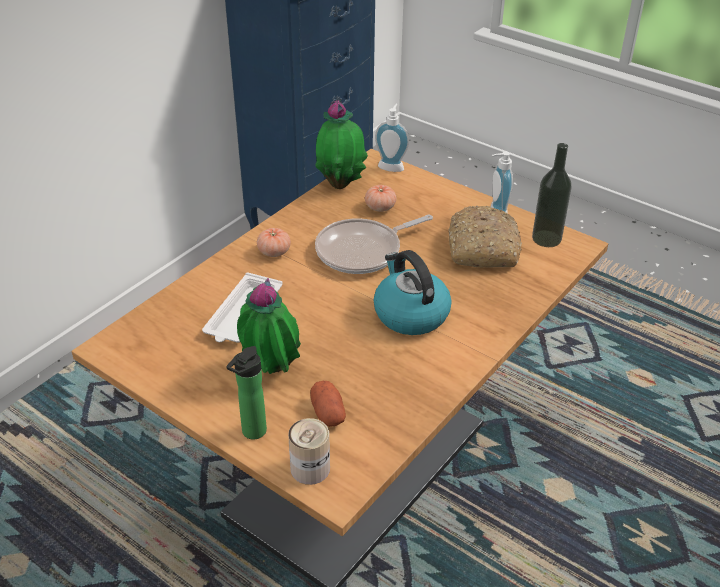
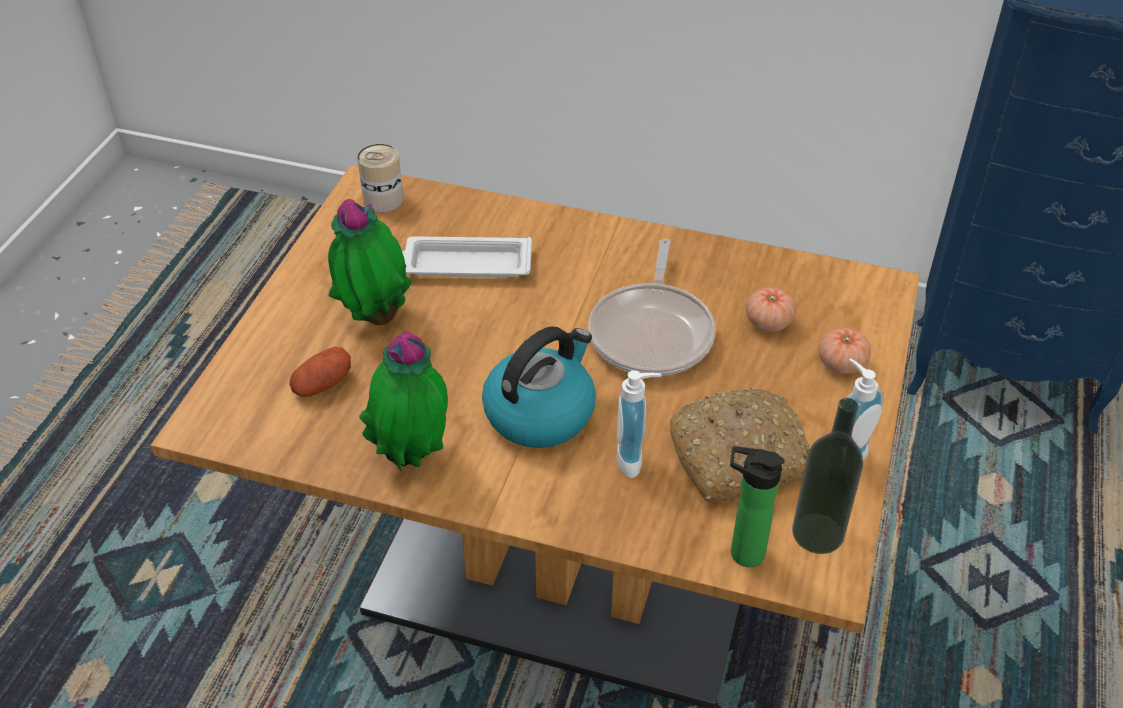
camera: 70 degrees right, 5 degrees up
bottle [226,346,267,439] -> bottle moved to [730,446,785,567]
tomato [257,228,291,257] -> tomato moved to [818,328,871,374]
can [288,418,330,485] -> can moved to [357,144,404,212]
potted plant [315,100,368,189] -> potted plant moved to [359,331,448,472]
frying pan [315,215,433,274] -> frying pan turned 120 degrees counterclockwise [588,239,716,376]
soap dispenser [375,104,409,172] -> soap dispenser moved to [616,370,661,478]

